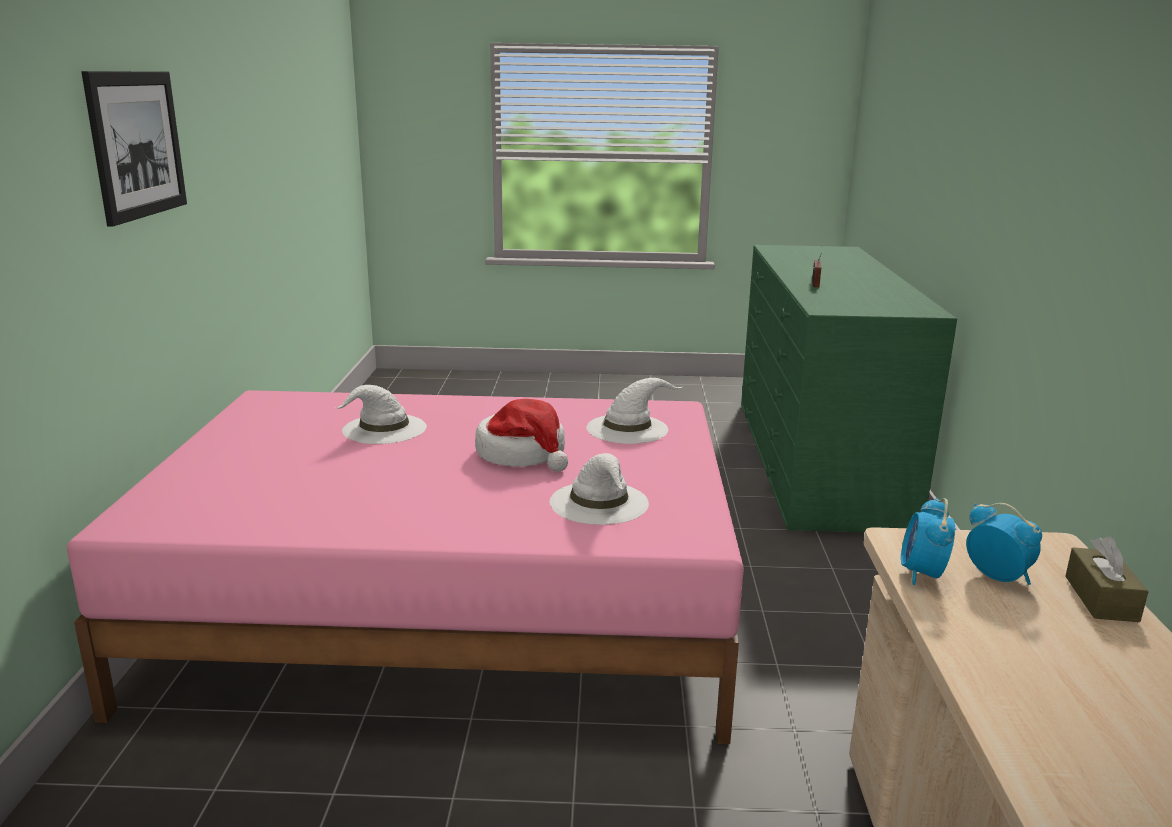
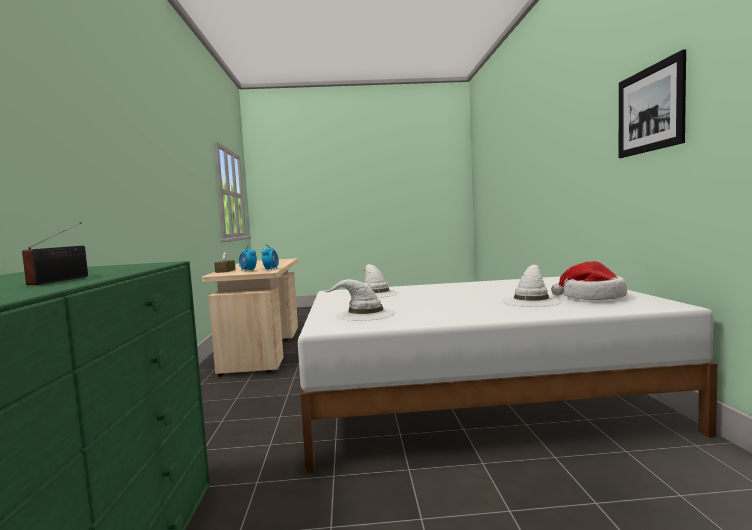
camera: 175 degrees right, 15 degrees down
pink bed [67,390,744,744] -> white bed [298,277,718,471]
hat [475,399,568,472] -> hat moved to [551,261,627,300]

